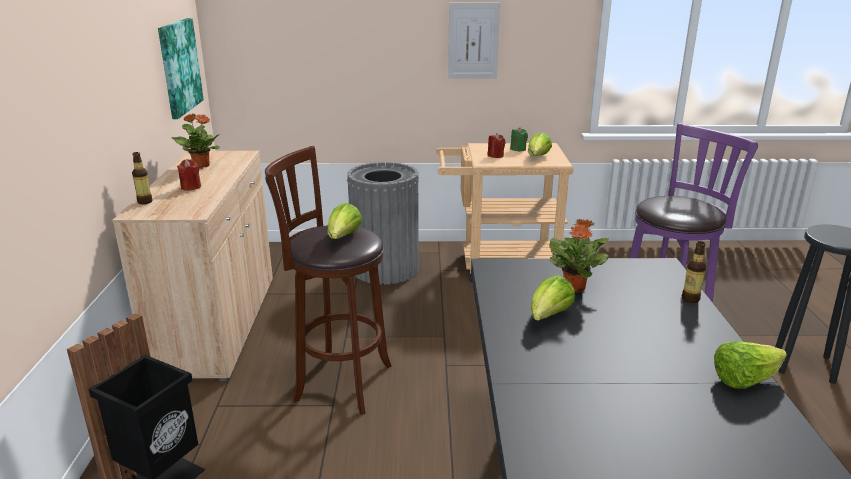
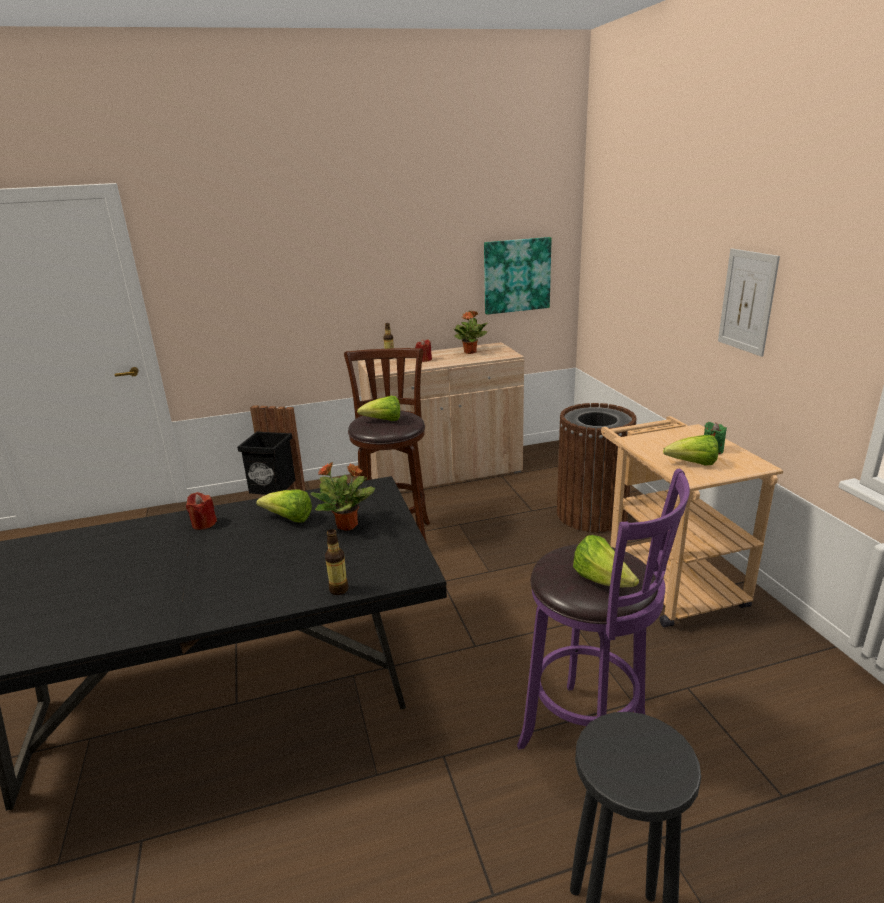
camera: 75 degrees right, 0 degrees up
grey trash can [347,162,419,285] -> brown trash can [557,403,637,533]
red candle [487,133,505,158] -> red candle moved to [186,492,217,530]
lettuce [714,341,787,389] -> lettuce moved to [573,535,639,587]

